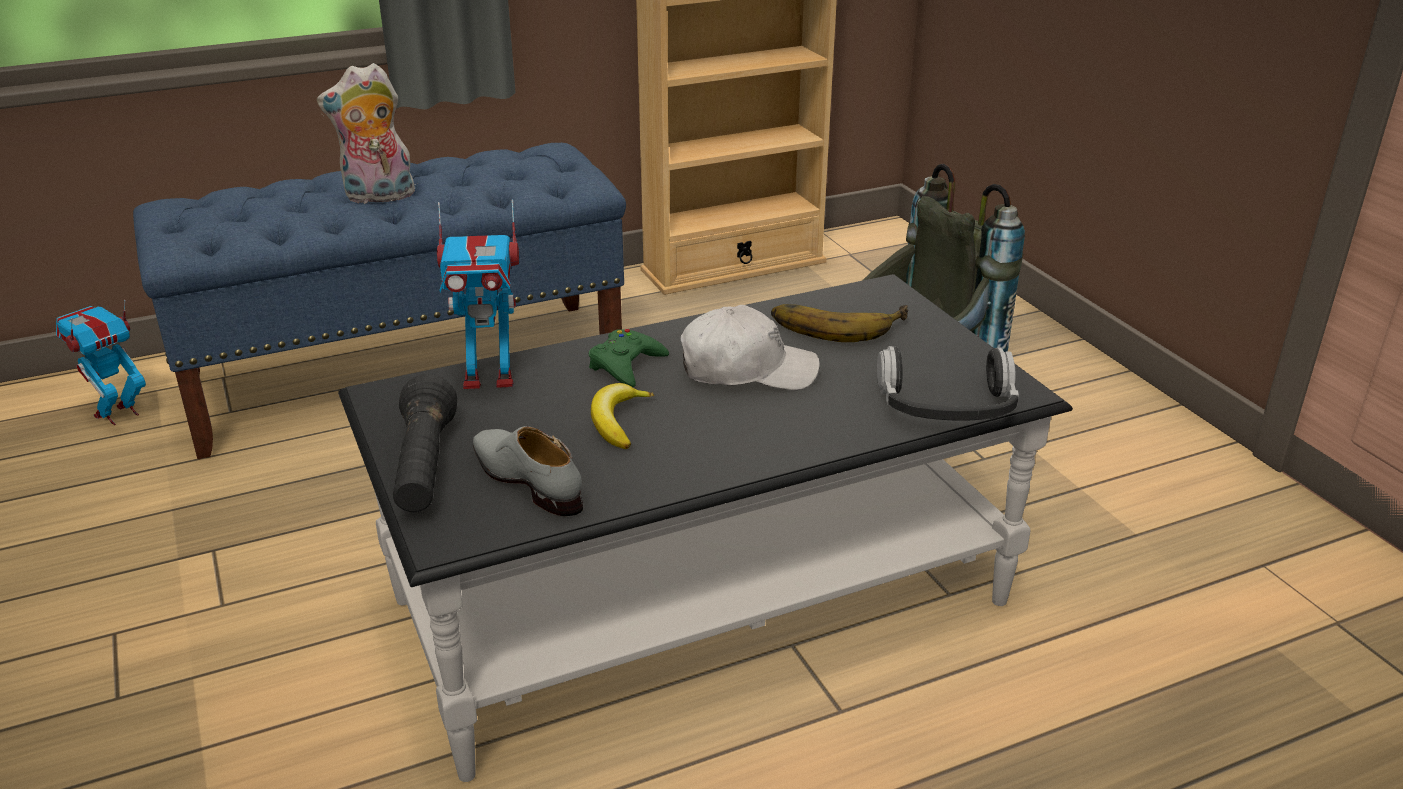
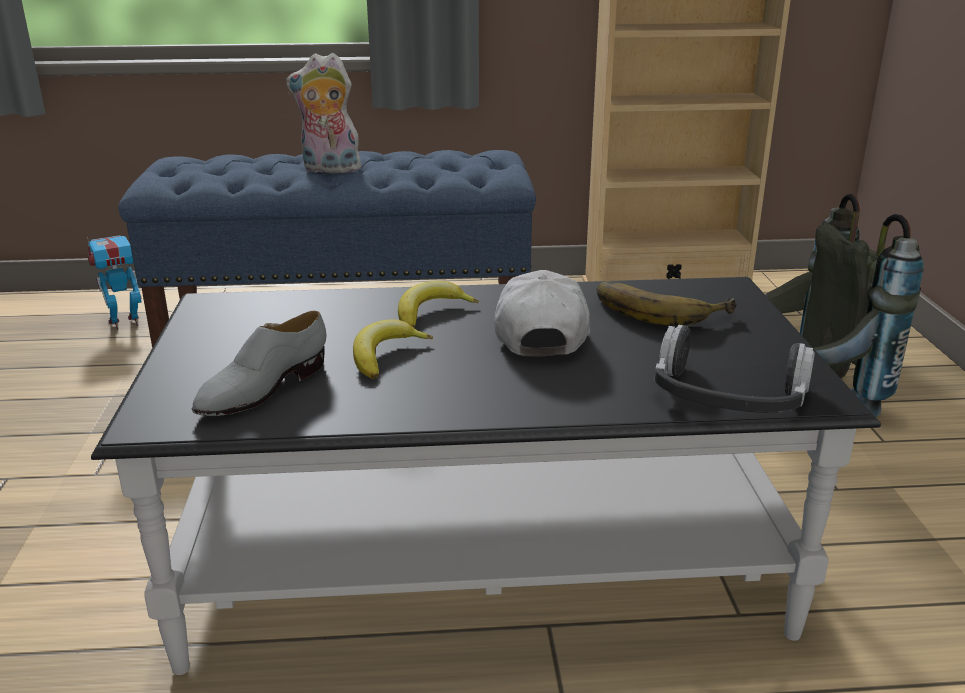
camera: 20 degrees right, 5 degrees down
black flashlight [393,374,457,512] -> none
toy robot [437,199,519,389] -> none
grey shoe [473,426,583,516] -> grey shoe turned 120 degrees counterclockwise [192,311,326,416]
green game controller [589,329,669,387] -> banana [398,281,479,328]
white cap [681,305,820,390] -> white cap turned 105 degrees counterclockwise [494,270,590,357]

